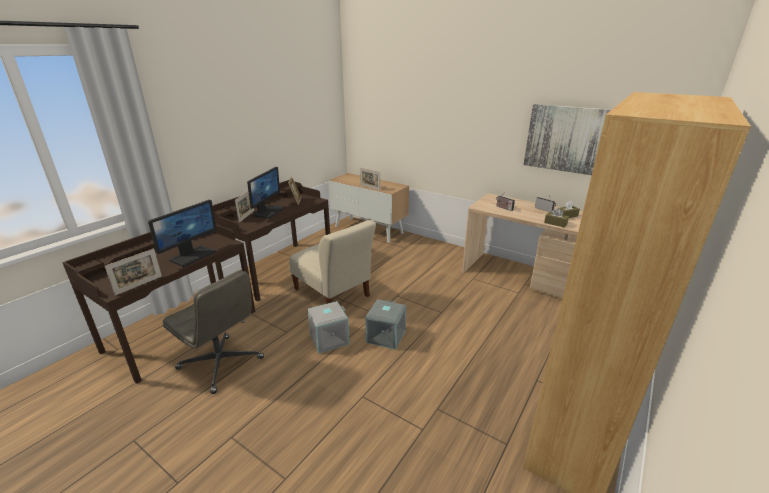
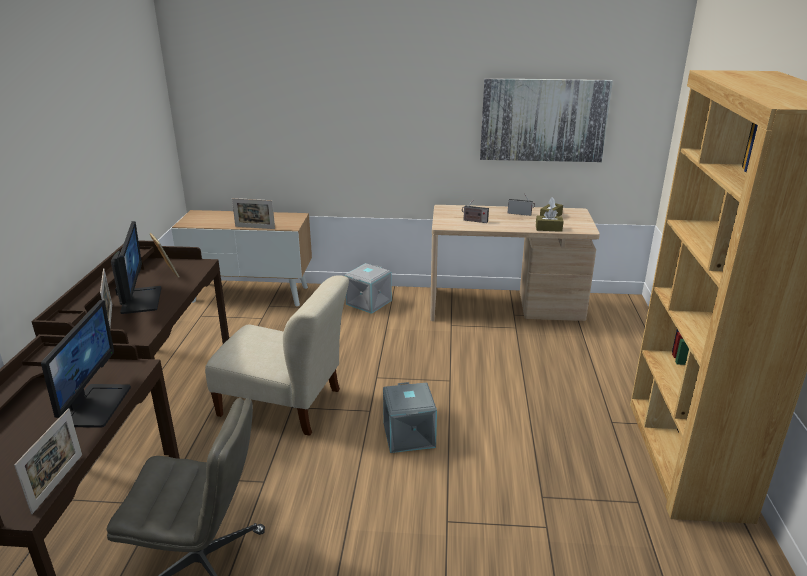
camera: 30 degrees left, 0 degrees up
grey storage box [307,301,350,353] -> grey storage box moved to [345,263,392,314]

